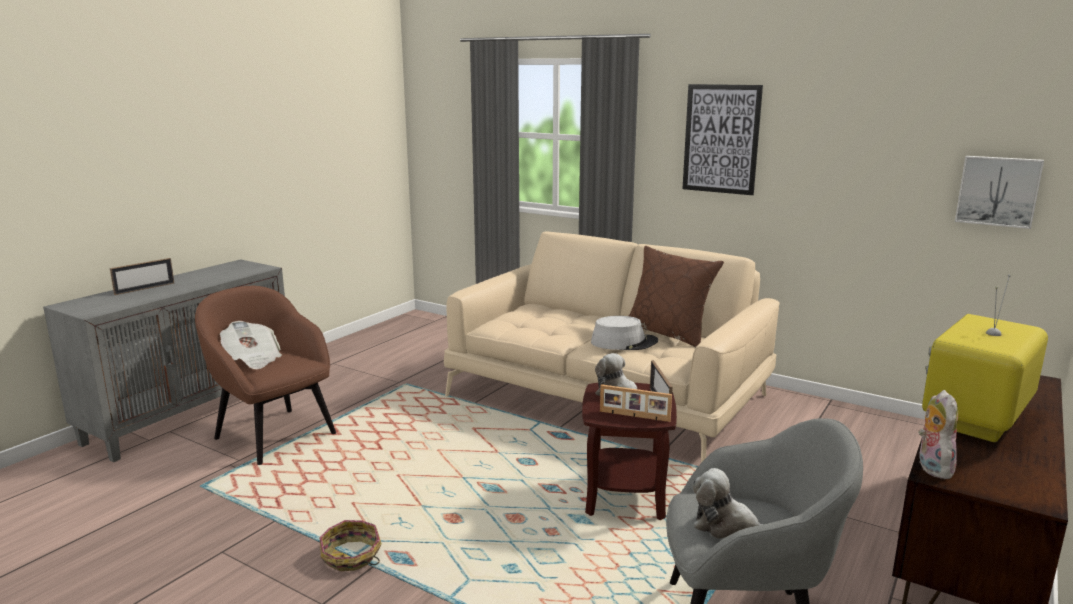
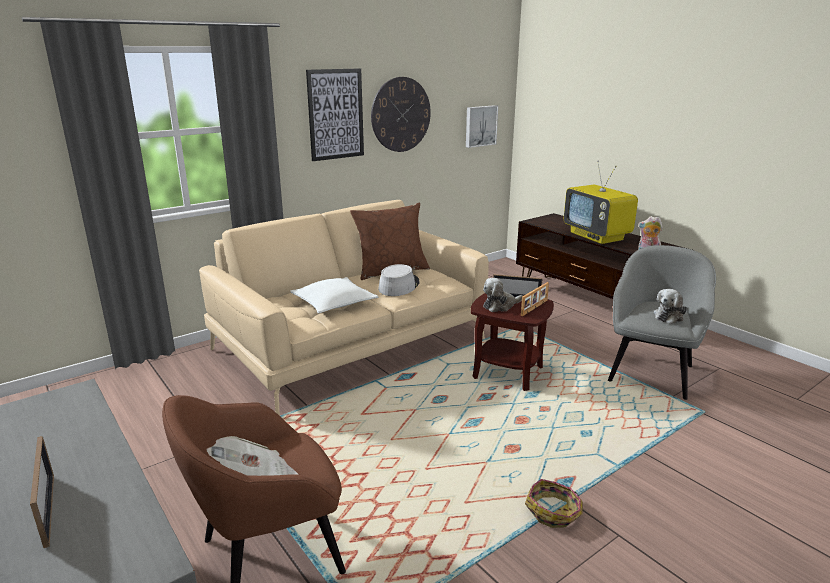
camera: 70 degrees left, 5 degrees up
none -> white pillow [290,277,378,313]
none -> wall clock [371,77,431,152]

